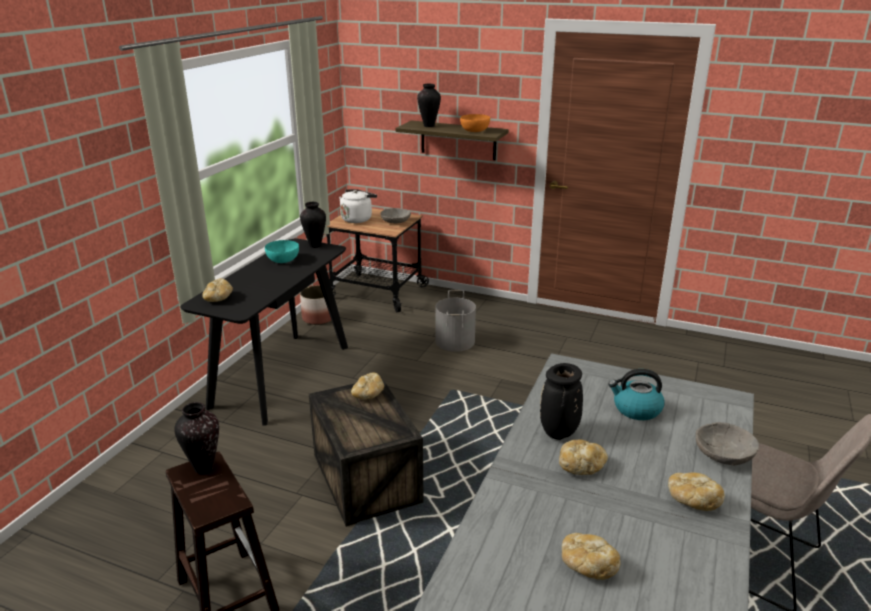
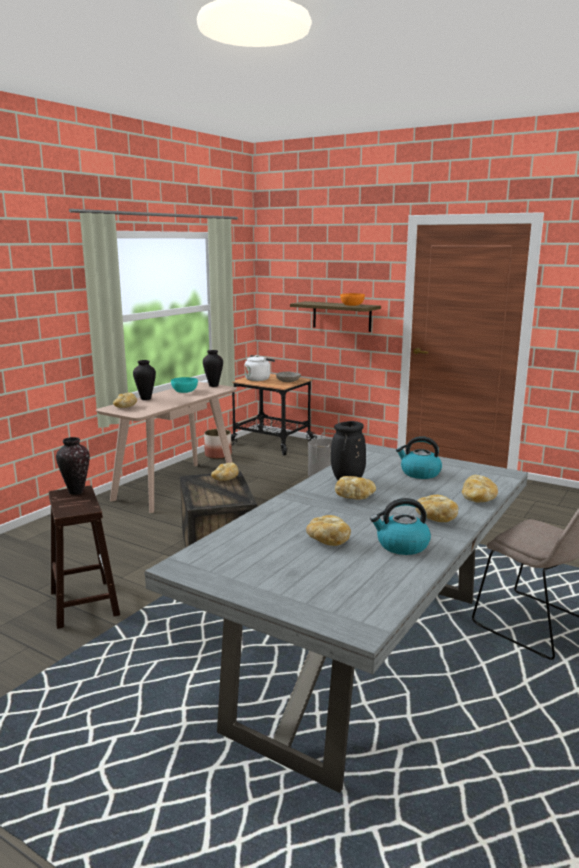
camera: 10 degrees right, 10 degrees down
black console table [181,239,348,426] -> beige console table [96,382,237,513]
vase [417,84,441,127] -> vase moved to [133,360,156,400]
grey bowl [696,422,759,466] -> bread [462,475,498,502]
none -> kettle [370,498,431,555]

